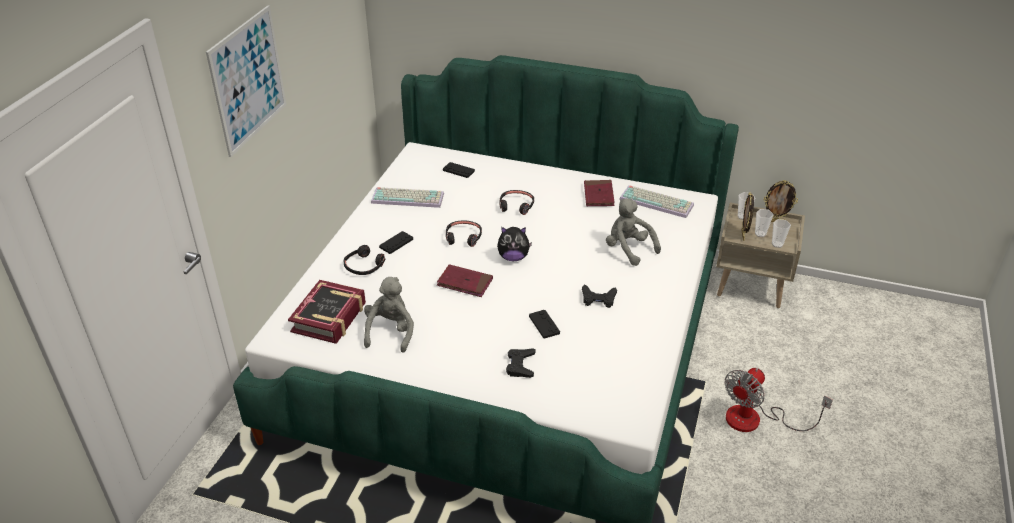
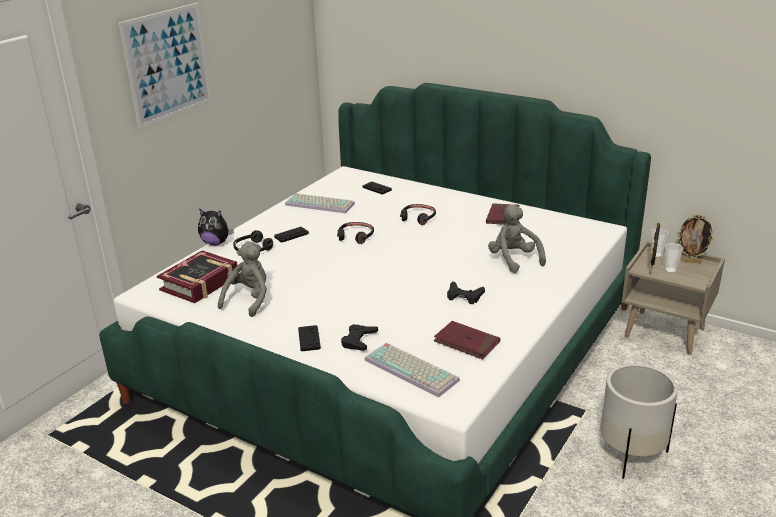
camera: 15 degrees right, 10 degrees down
red book [437,264,493,297] -> red book moved to [434,321,500,359]
plush toy [497,227,532,261] -> plush toy moved to [198,209,234,245]
black game controller [529,310,560,339] -> black game controller moved to [298,325,321,351]
keyboard [619,185,694,218] -> keyboard moved to [364,343,460,398]
fan [725,368,833,432] -> white planter [600,364,678,479]
cup [772,219,791,248] -> none

